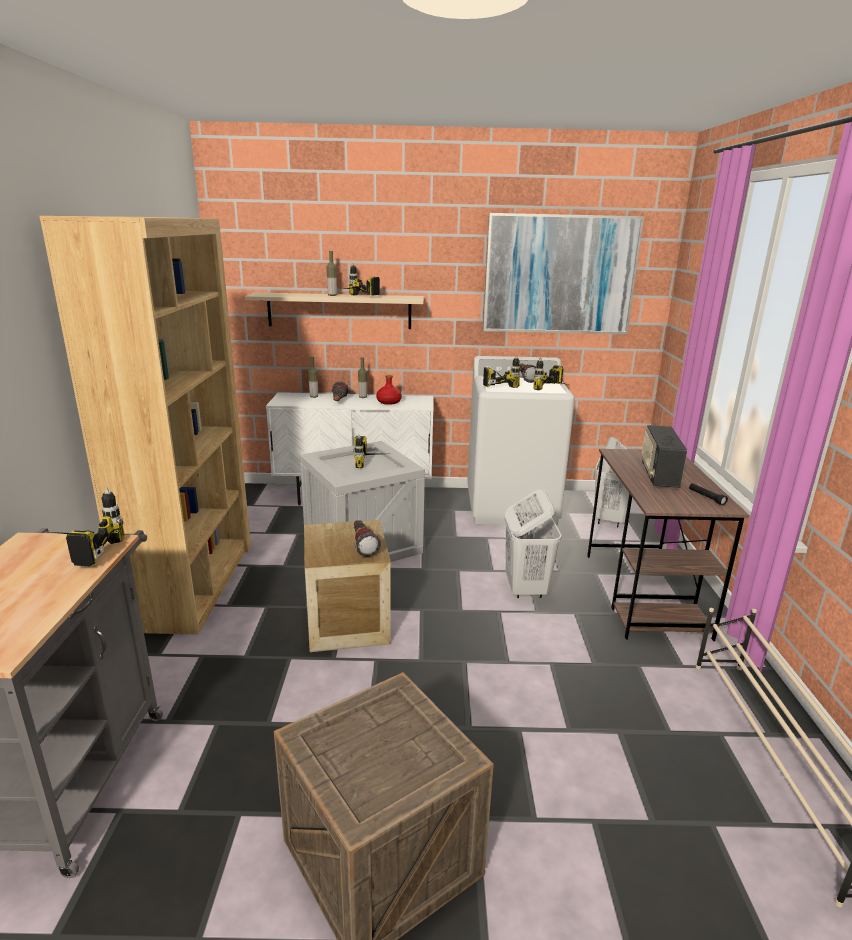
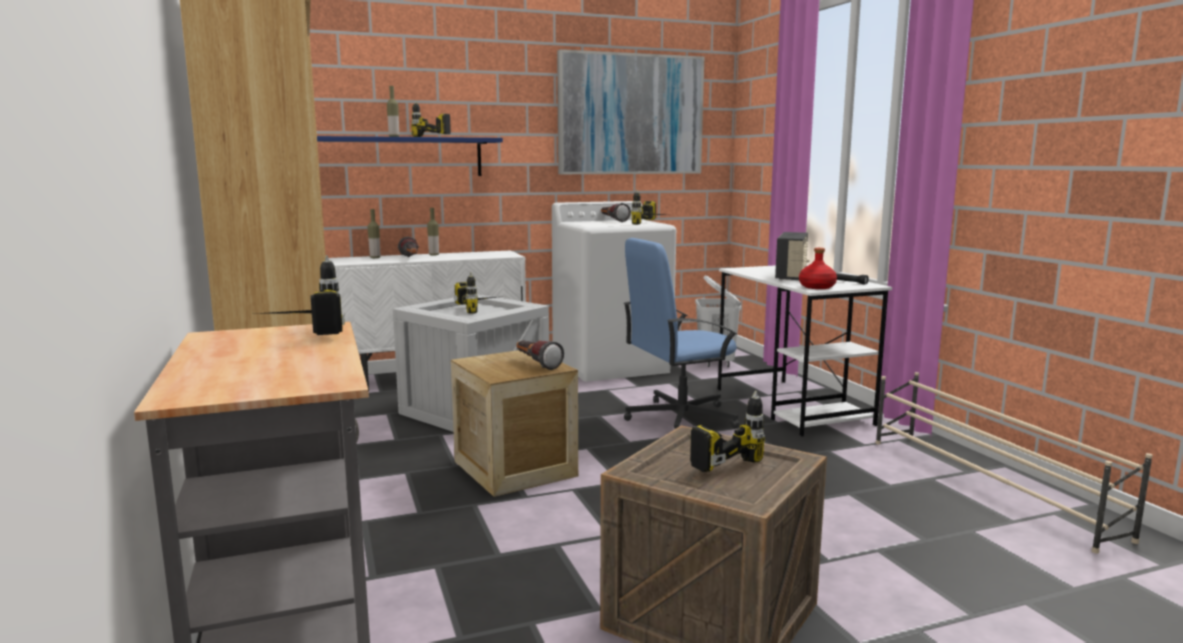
camera: 20 degrees left, 10 degrees down
beige shelf [245,292,424,329] -> blue shelf [317,136,503,176]
red bottle [376,375,402,405] -> red bottle moved to [799,248,837,289]
power drill [483,355,520,388] -> power drill moved to [690,391,765,472]
white laundry basket [505,489,562,598] -> blue office chair [624,238,739,429]
brown desk [587,449,749,641] -> white desk [718,265,892,437]
radio [641,425,687,488] -> radio turned 150 degrees counterclockwise [775,232,809,280]

